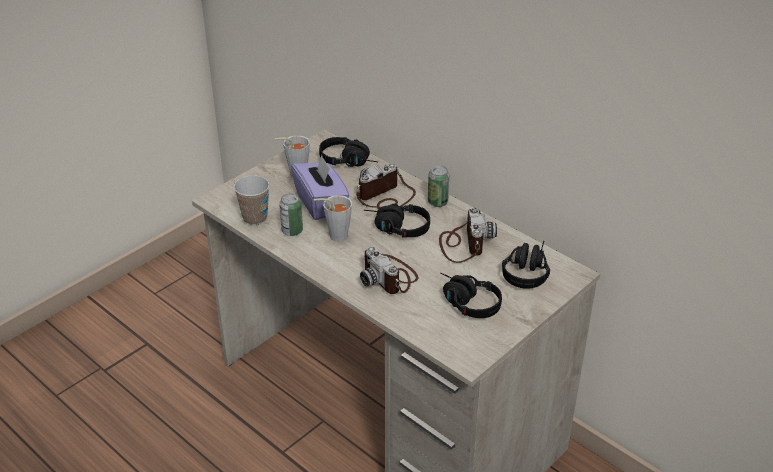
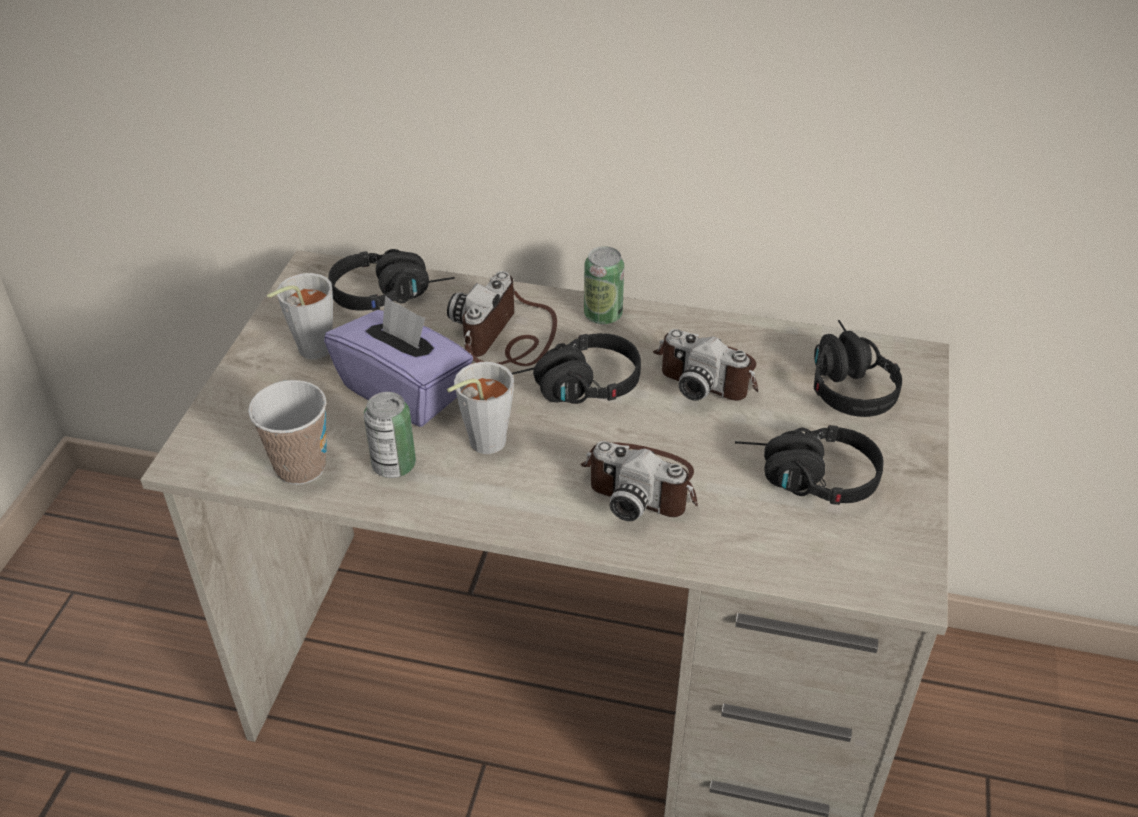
camera: 30 degrees left, 5 degrees up
camera [439,207,497,263] -> camera turned 150 degrees clockwise [653,329,758,401]

